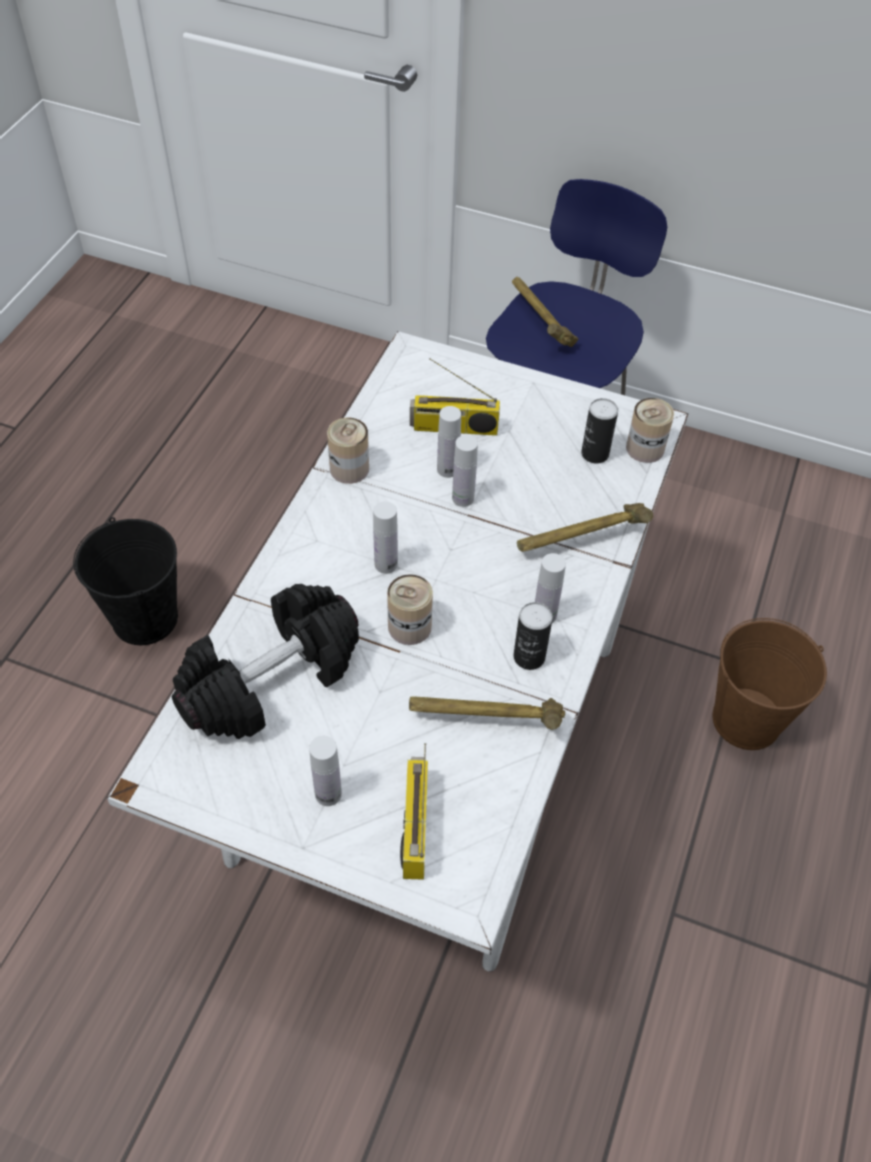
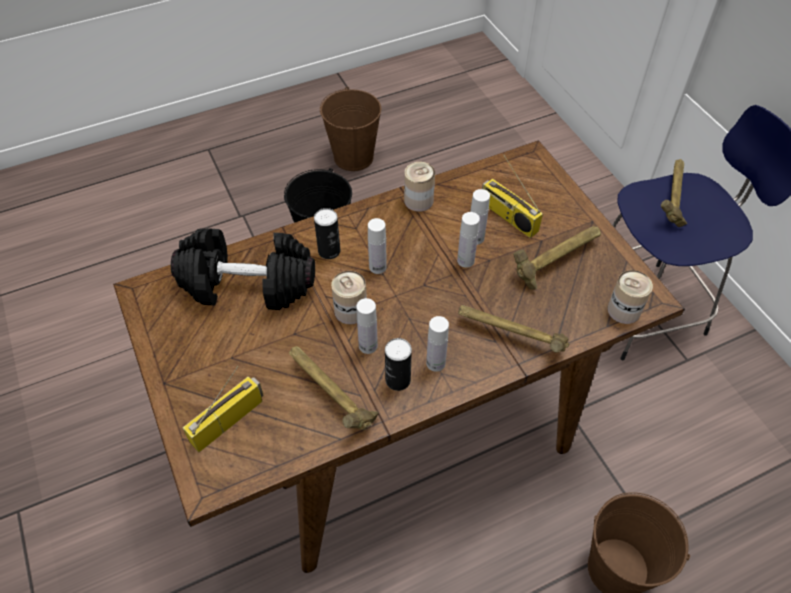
camera: 45 degrees right, 0 degrees up
white dining table [107,331,688,972] -> brown dining table [113,140,685,573]
white bottle [309,736,342,806] -> white bottle moved to [356,298,378,354]
can [581,398,618,464] -> can moved to [314,208,340,259]
none -> brown bucket [320,86,381,171]
none -> hammer [514,226,601,290]

